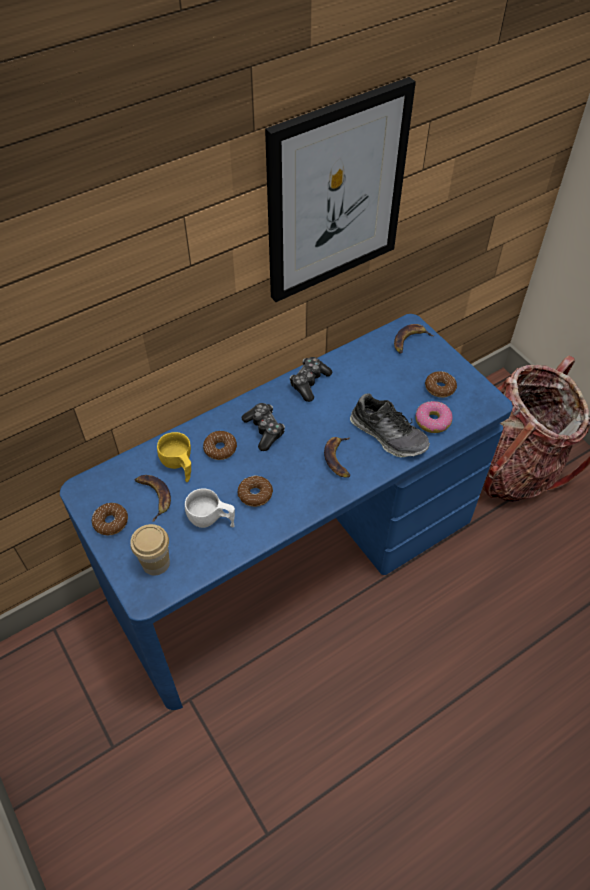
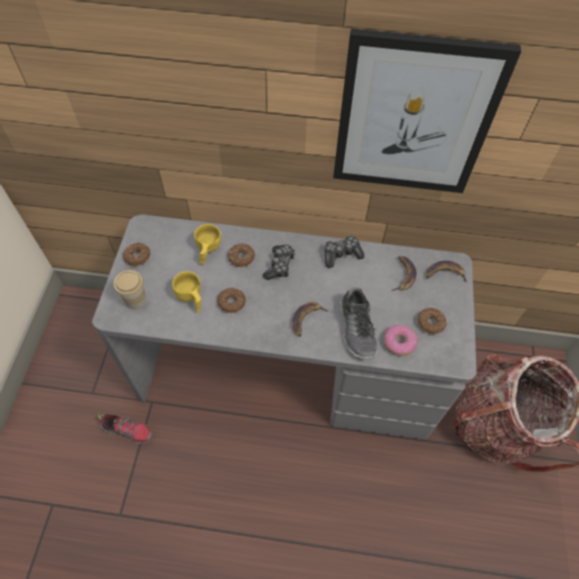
camera: 40 degrees right, 5 degrees up
blue desk [60,314,513,710] -> grey desk [92,214,477,439]
banana [135,475,171,522] -> banana moved to [391,256,416,291]
white cup [185,488,235,528] -> yellow cup [172,271,201,313]
none -> shoe [98,414,152,444]

